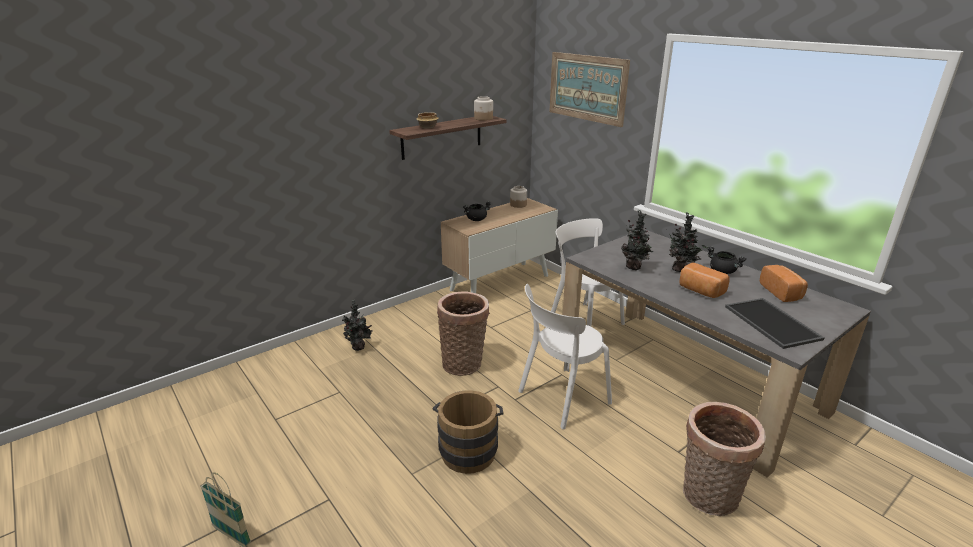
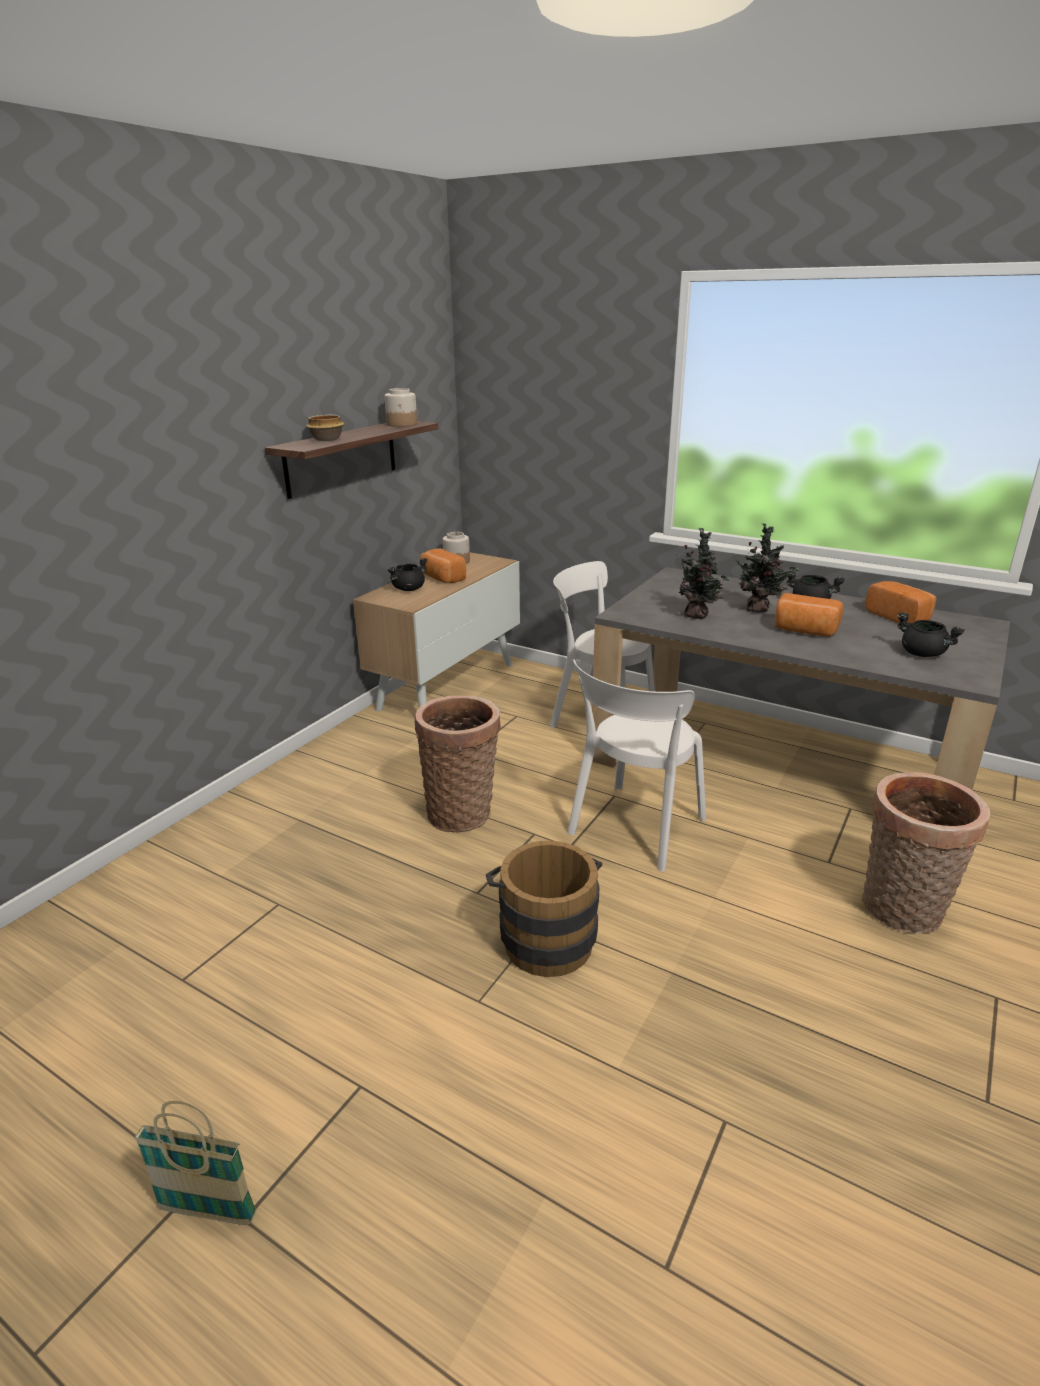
camera: 20 degrees left, 0 degrees up
potted plant [342,300,373,351] -> none
picture [549,52,630,127] -> none
tray [725,298,824,349] -> black cooking pot [897,612,965,657]
none -> bread [420,548,466,583]

